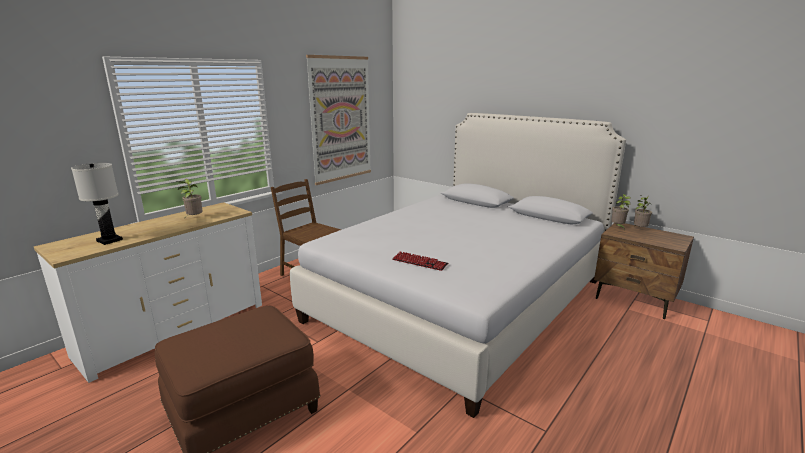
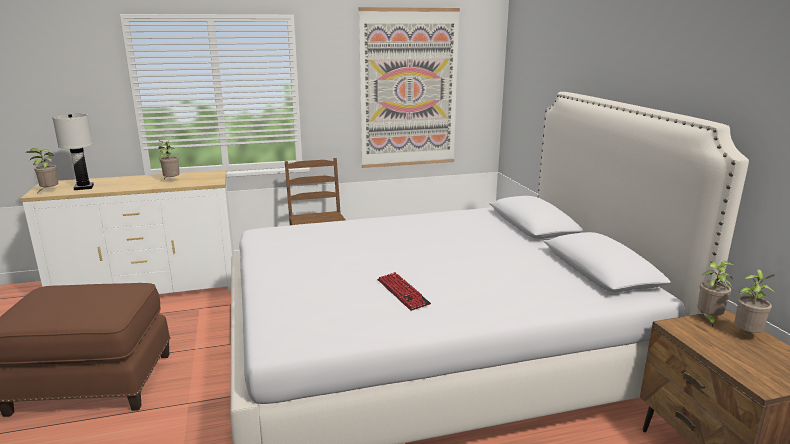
camera: 35 degrees right, 0 degrees up
keyboard [392,251,448,271] -> keyboard moved to [377,272,431,311]
none -> potted plant [26,148,58,192]

